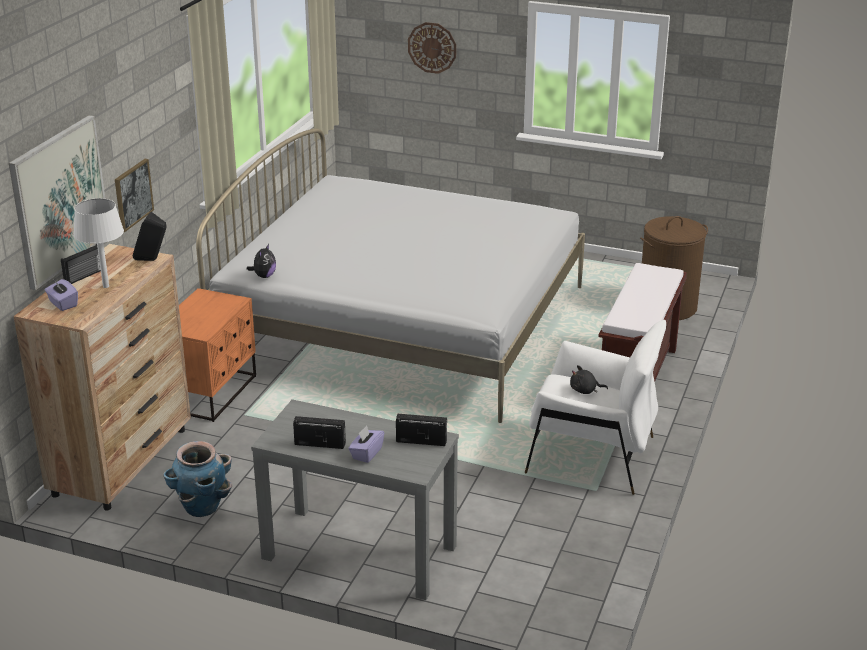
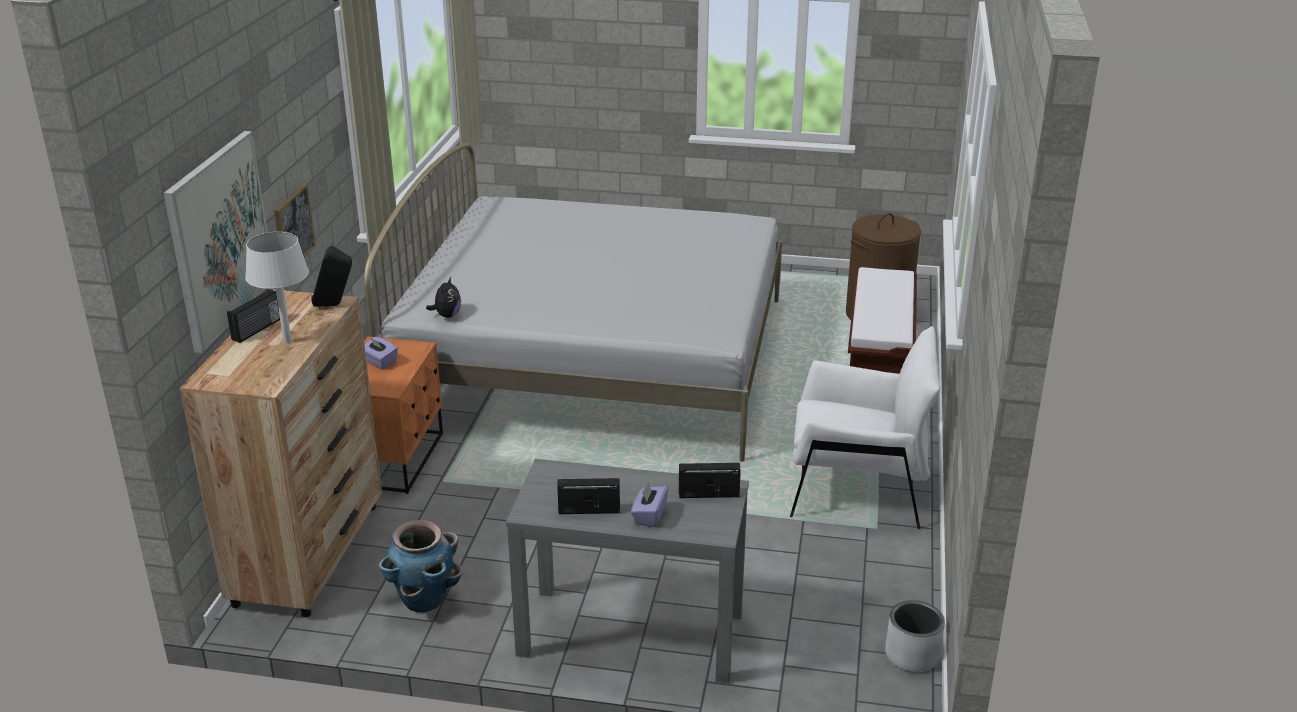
camera: 10 degrees left, 0 degrees up
purple tissue box [45,279,78,311] -> purple tissue box moved to [364,337,398,369]
wall clock [408,22,456,74] -> none
black plush toy [570,365,608,394] -> none
none -> grey planter [885,600,945,672]

